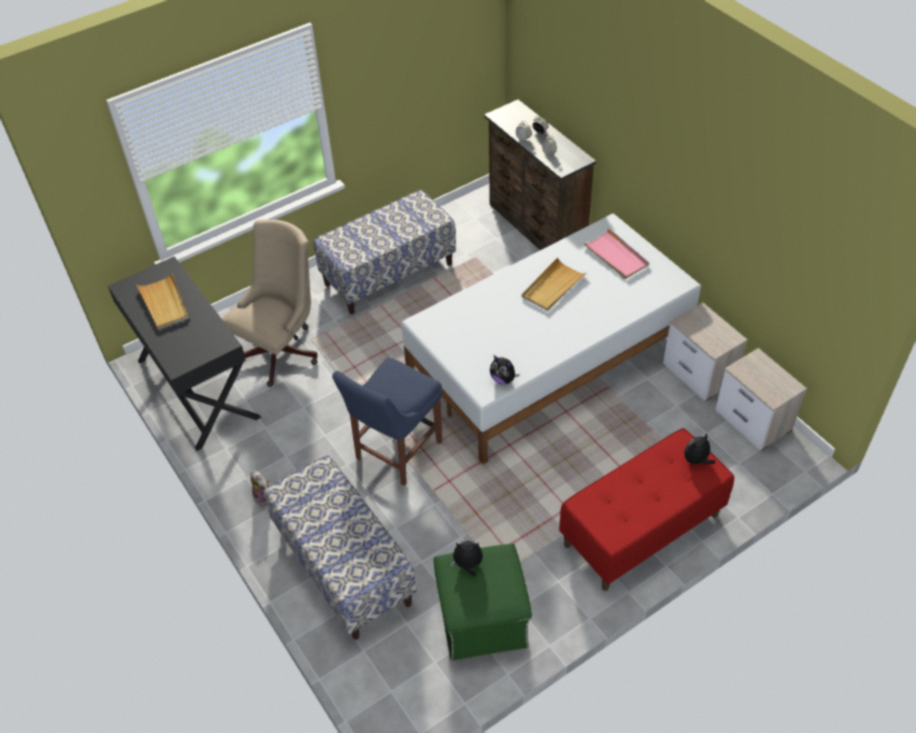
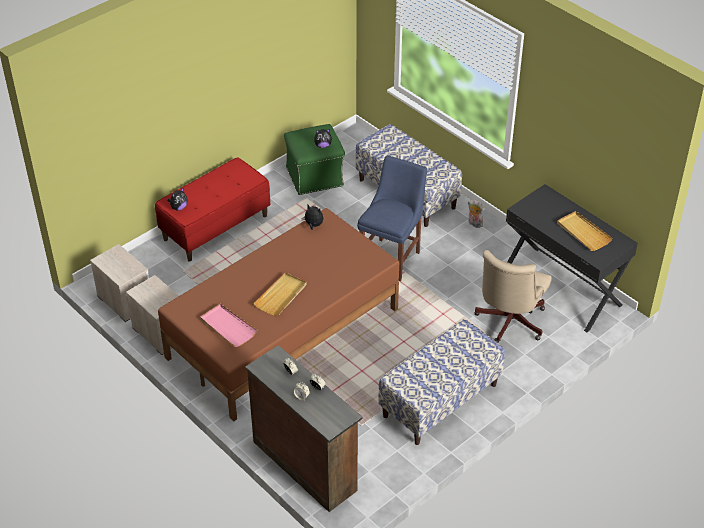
camera: 170 degrees right, 5 degrees down
white bed [401,214,701,464] -> brown bed [158,208,399,421]

